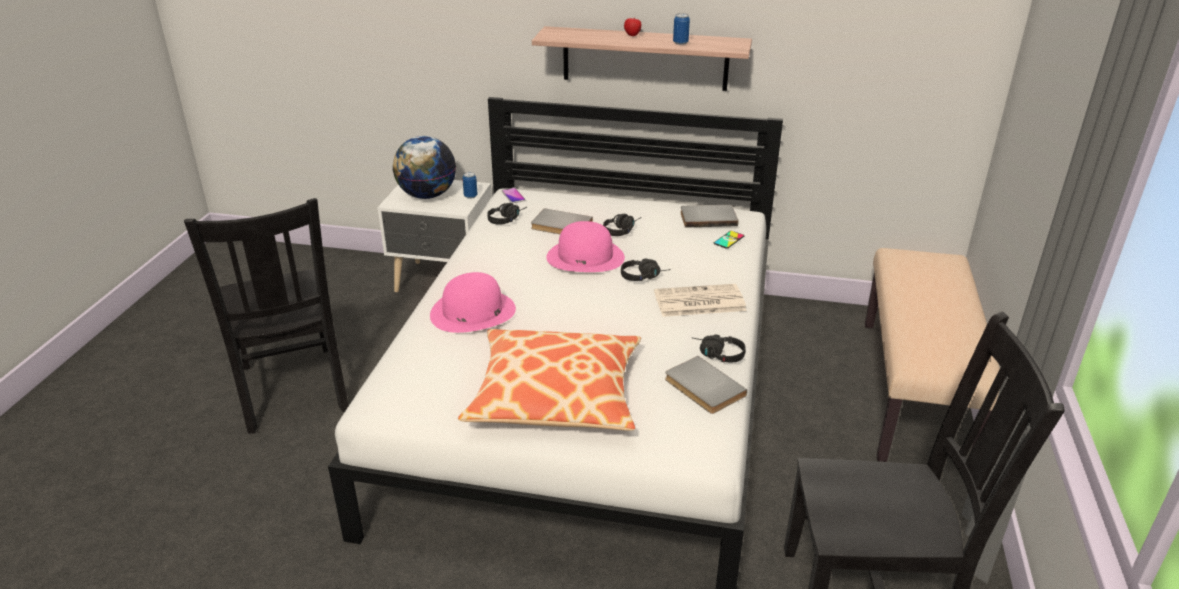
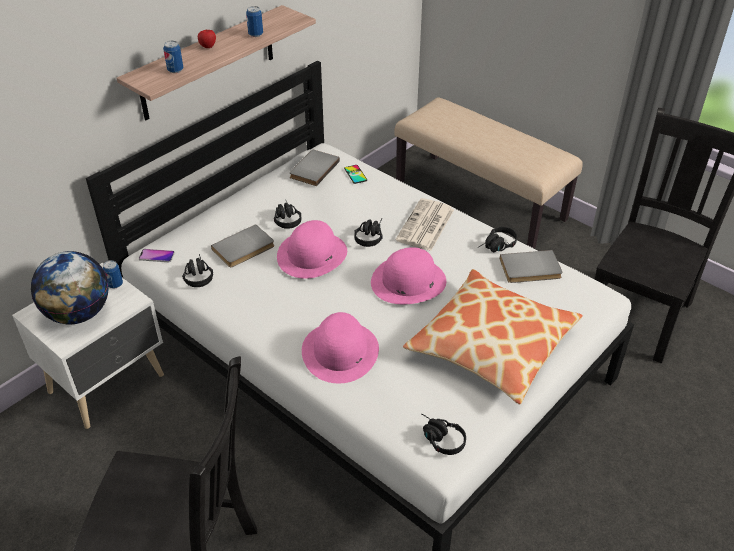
camera: 60 degrees left, 10 degrees up
none -> can [163,41,183,73]
none -> pink hat [371,247,446,304]
none -> black headphones [422,414,466,455]

